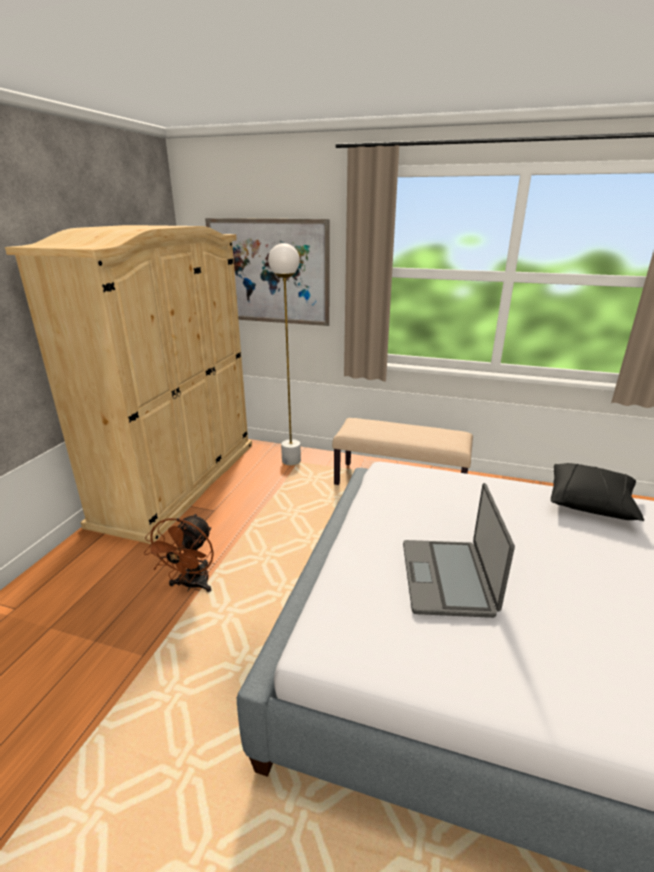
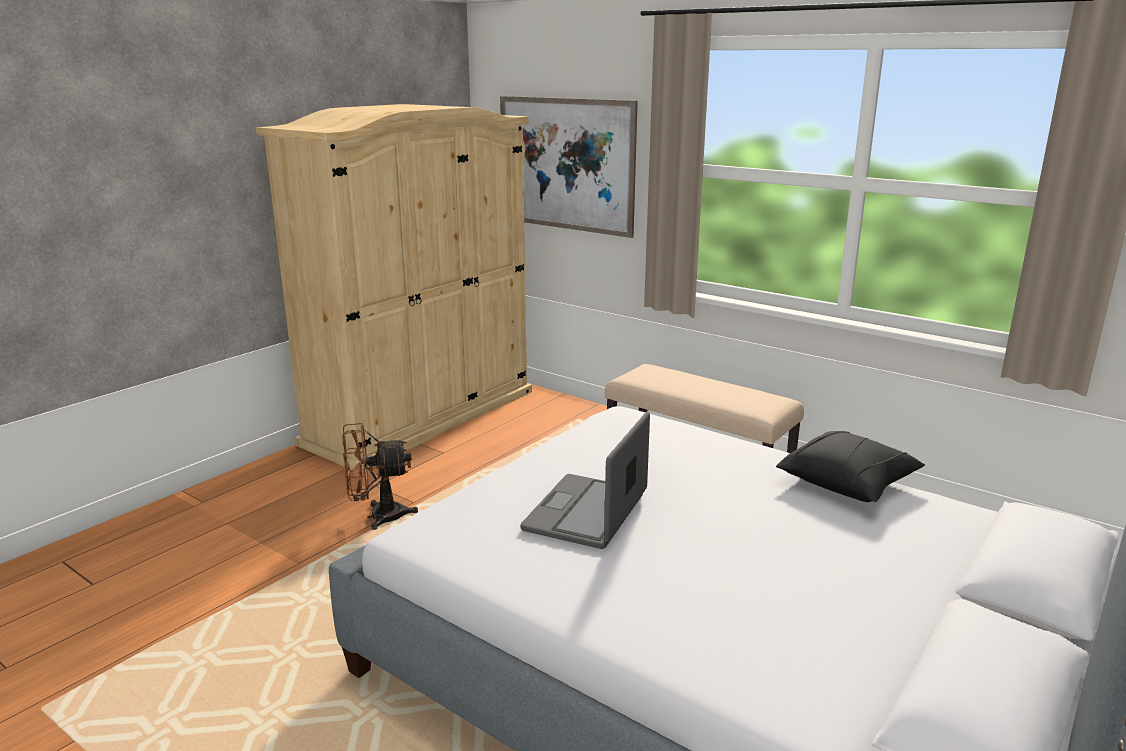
camera: 20 degrees right, 5 degrees down
brown fan [144,513,214,592] -> brown fan turned 45 degrees clockwise [342,423,418,530]
white floor lamp [268,243,301,466] -> none

